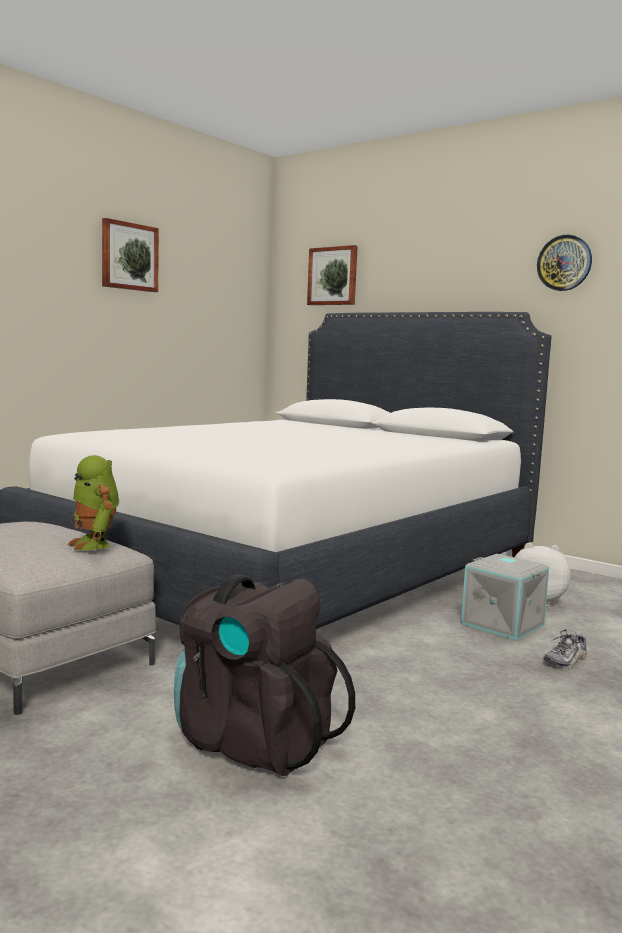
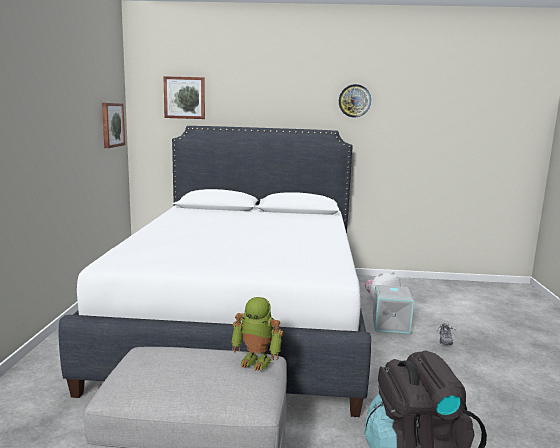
camera: 35 degrees left, 5 degrees up
picture [102,218,159,292] -> picture moved to [102,103,125,148]

